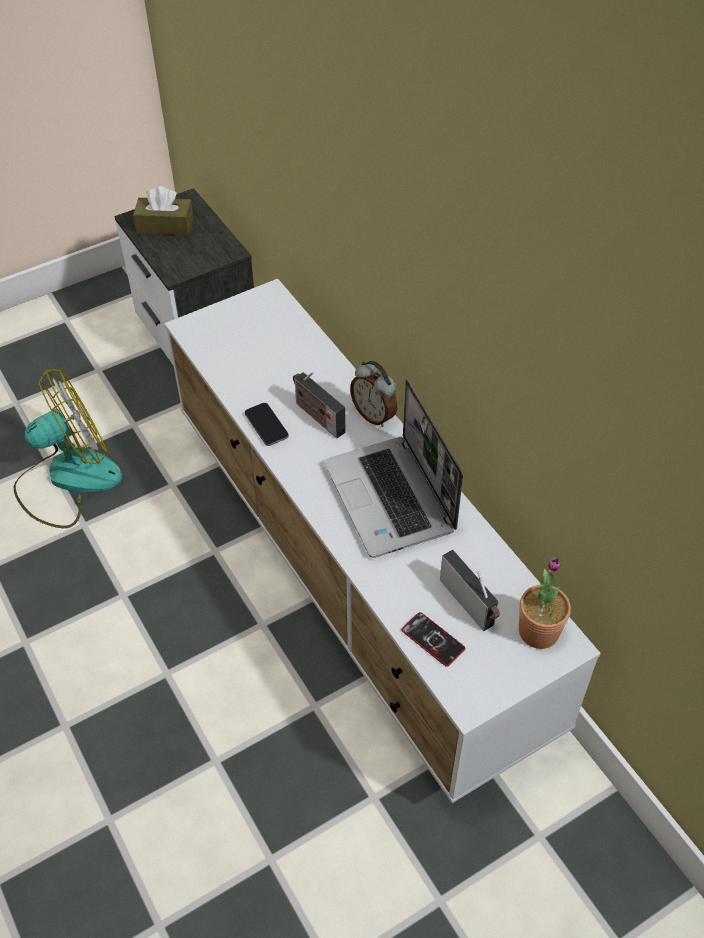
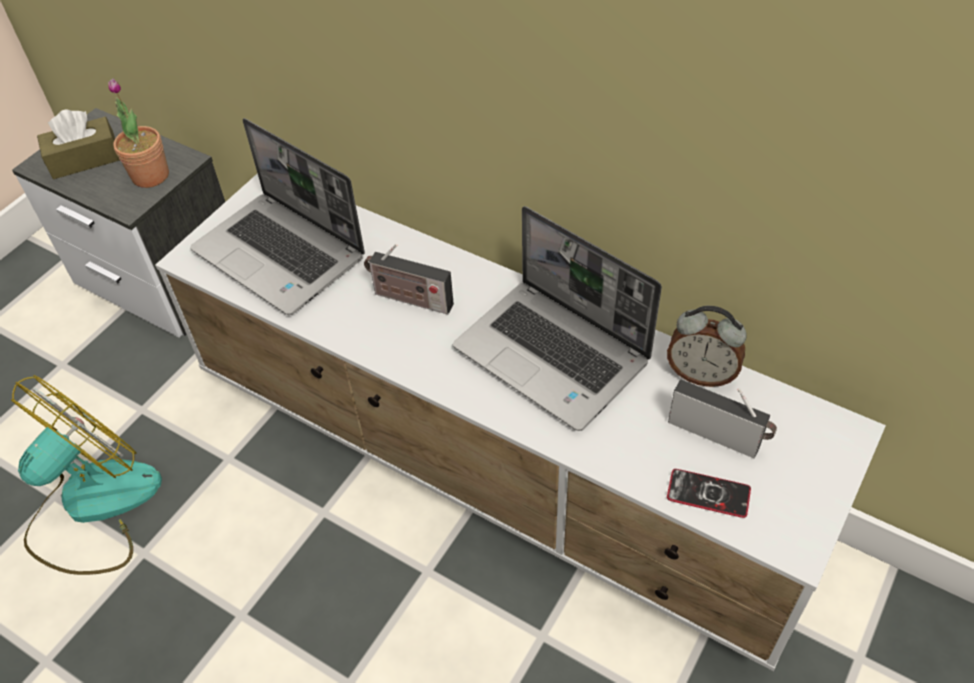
camera: 25 degrees left, 0 degrees up
phone [245,403,289,446] -> none
alarm clock [350,361,397,427] -> alarm clock moved to [667,306,747,387]
potted plant [519,557,571,649] -> potted plant moved to [108,78,169,188]
none -> laptop [190,118,365,315]

